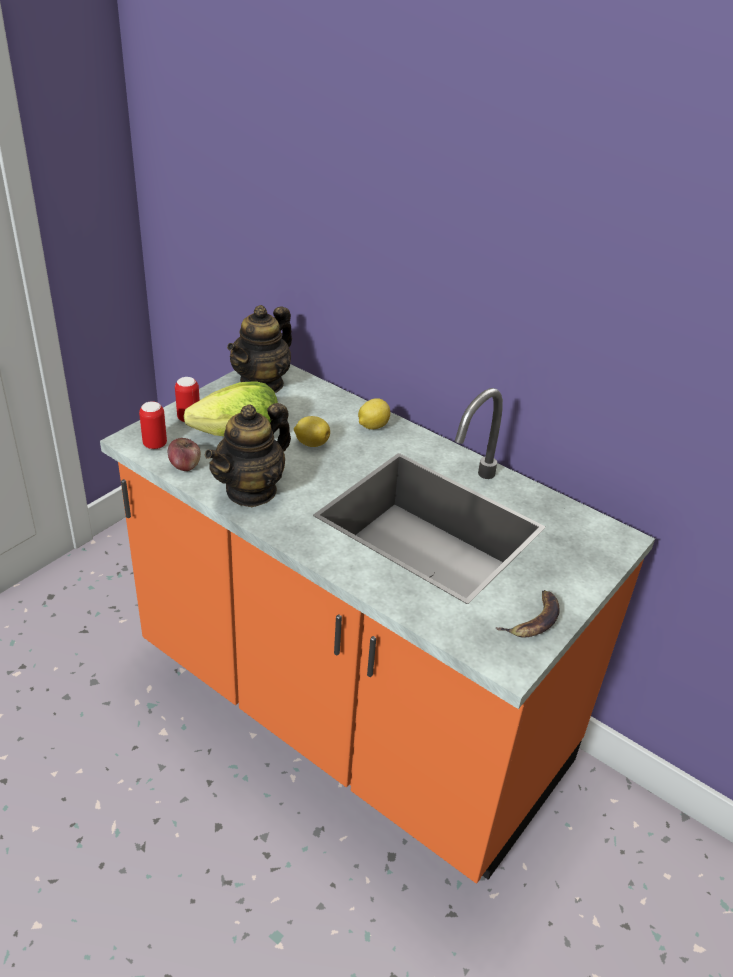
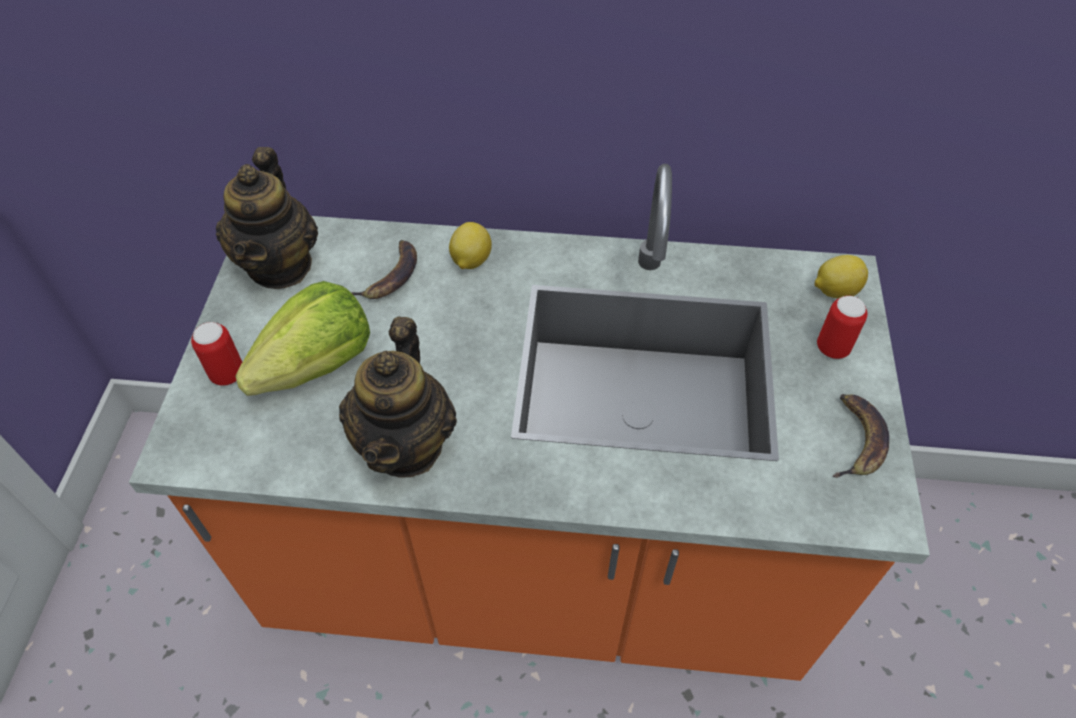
camera: 30 degrees left, 15 degrees up
can [139,401,167,449] -> can moved to [817,296,867,359]
apple [168,438,201,471] -> none
lemon [294,416,330,447] -> lemon moved to [815,255,868,298]
none -> banana [351,240,417,299]

